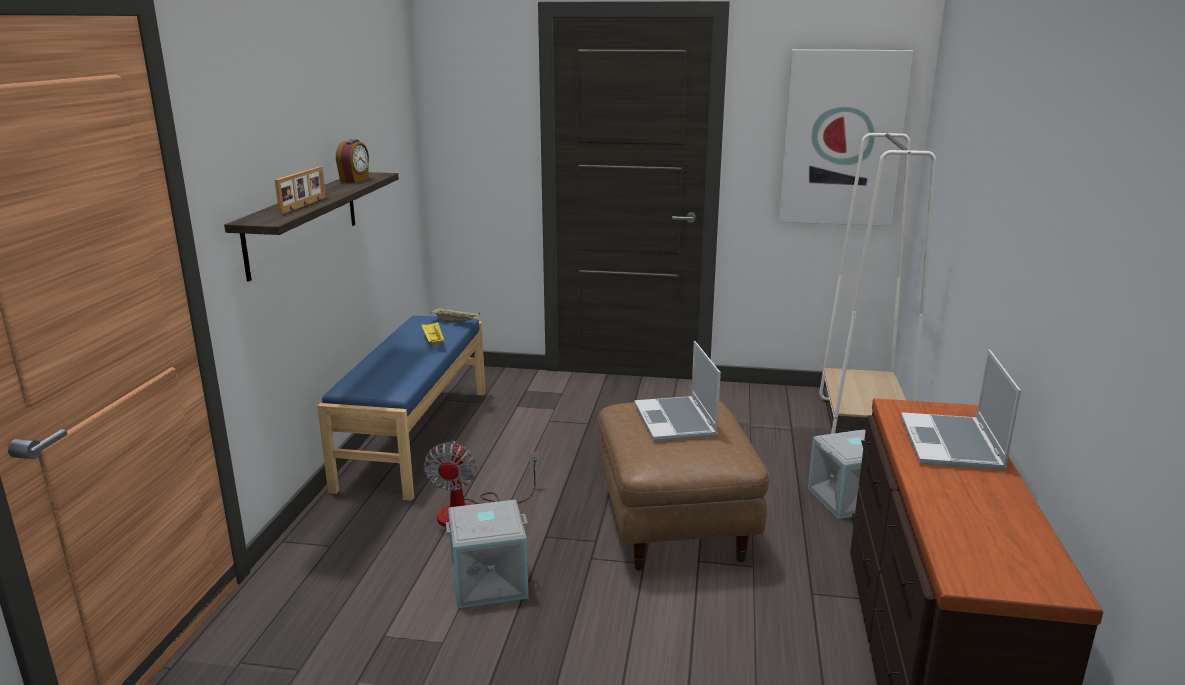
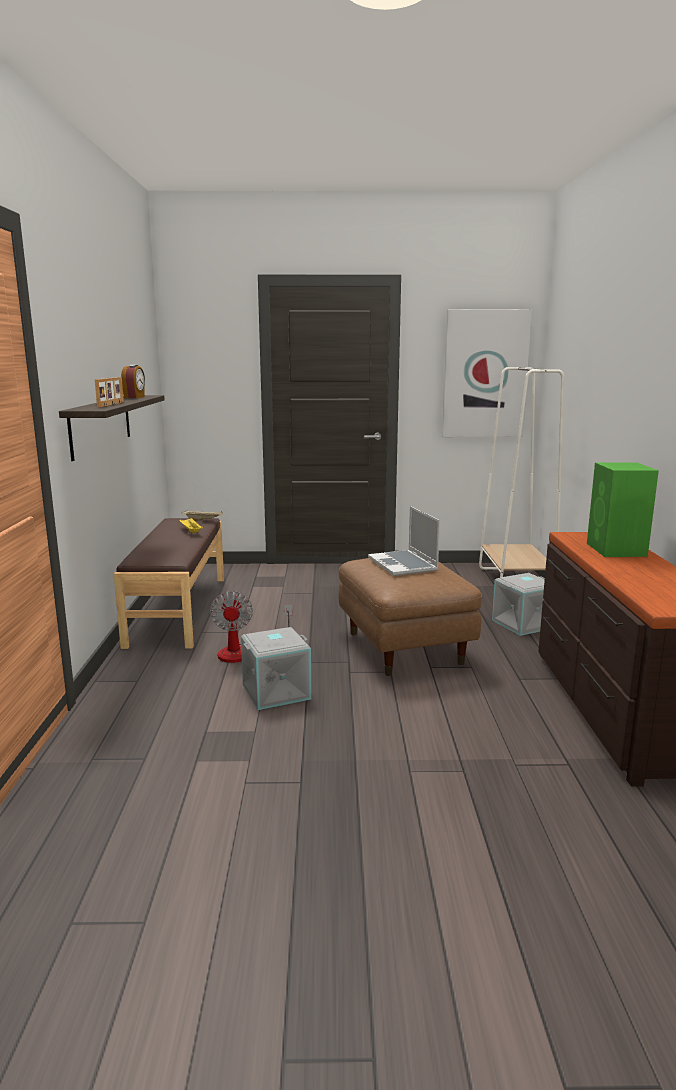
camera: 10 degrees left, 5 degrees down
blue bench [317,316,485,501] -> brown bench [114,518,224,649]
laptop [901,349,1021,470] -> green speaker [587,462,659,557]

